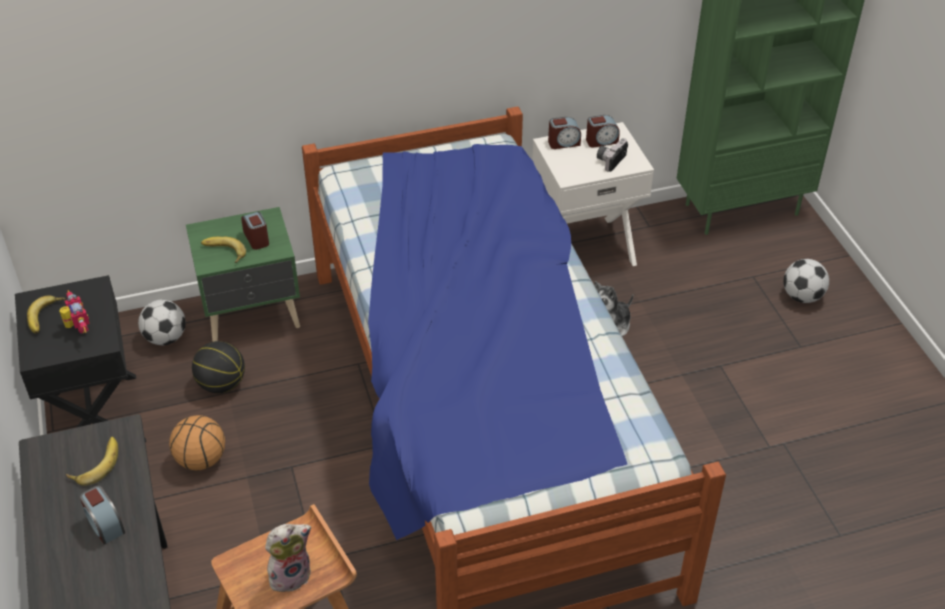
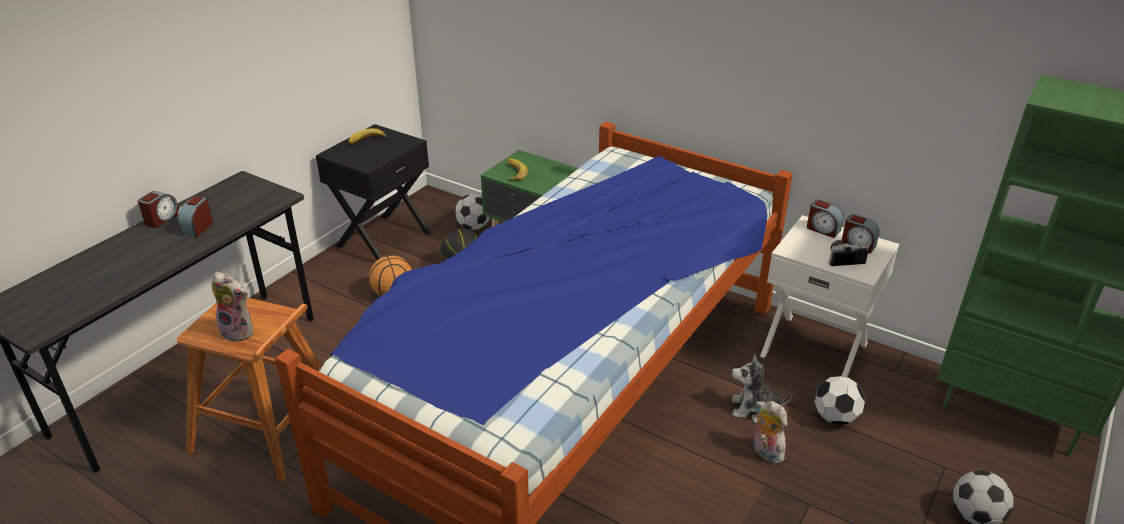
camera: 50 degrees right, 10 degrees down
toy robot [59,290,90,334] -> none
banana [66,437,118,486] -> none
alarm clock [241,212,269,250] -> alarm clock moved to [138,191,179,228]
none -> plush toy [754,401,787,464]
none -> football [815,376,865,425]

